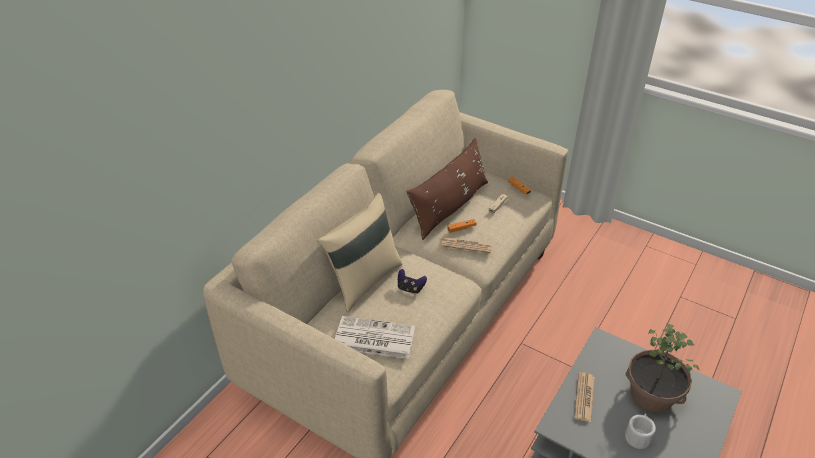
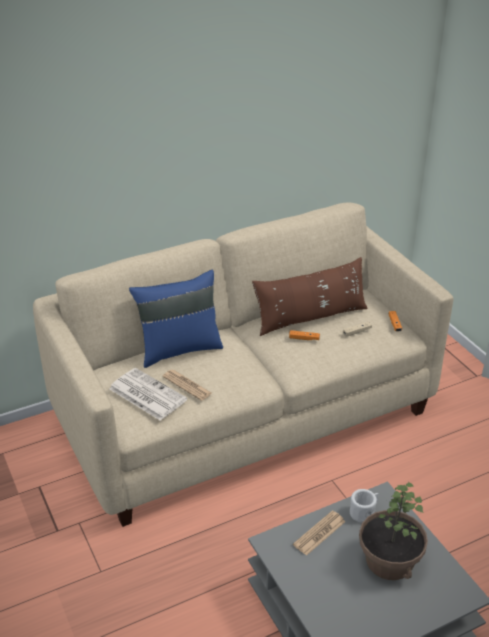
camera: 30 degrees right, 5 degrees down
beige pillow [317,193,402,312] -> blue pillow [129,270,223,368]
game controller [398,269,427,294] -> none
newspaper [441,237,492,253] -> newspaper moved to [163,370,212,401]
white mug [625,413,656,449] -> white mug moved to [350,489,378,523]

